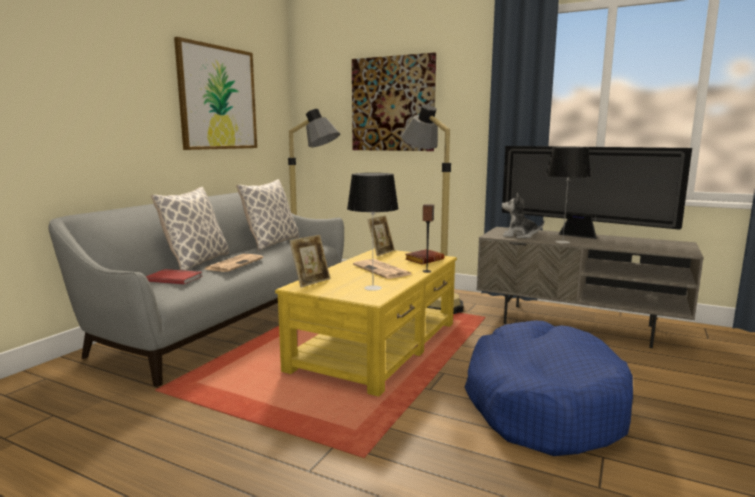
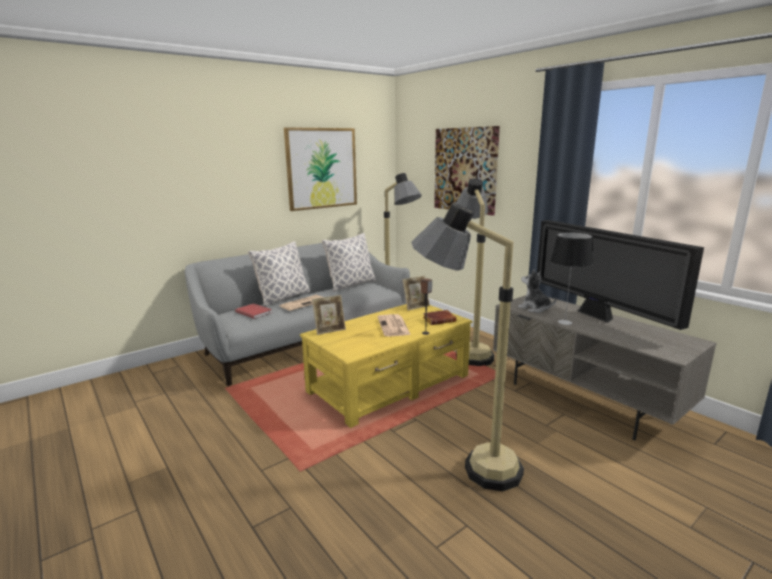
camera: 25 degrees right, 5 degrees up
table lamp [347,173,399,291] -> none
blue dog bed [465,320,633,456] -> floor lamp [411,203,524,491]

